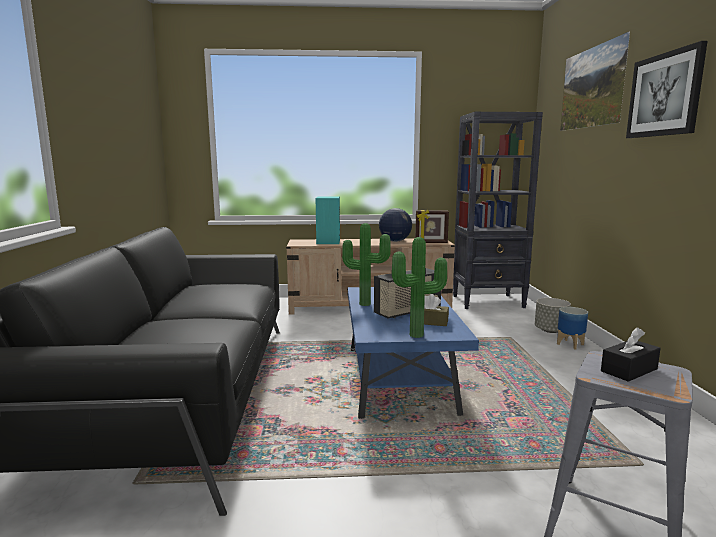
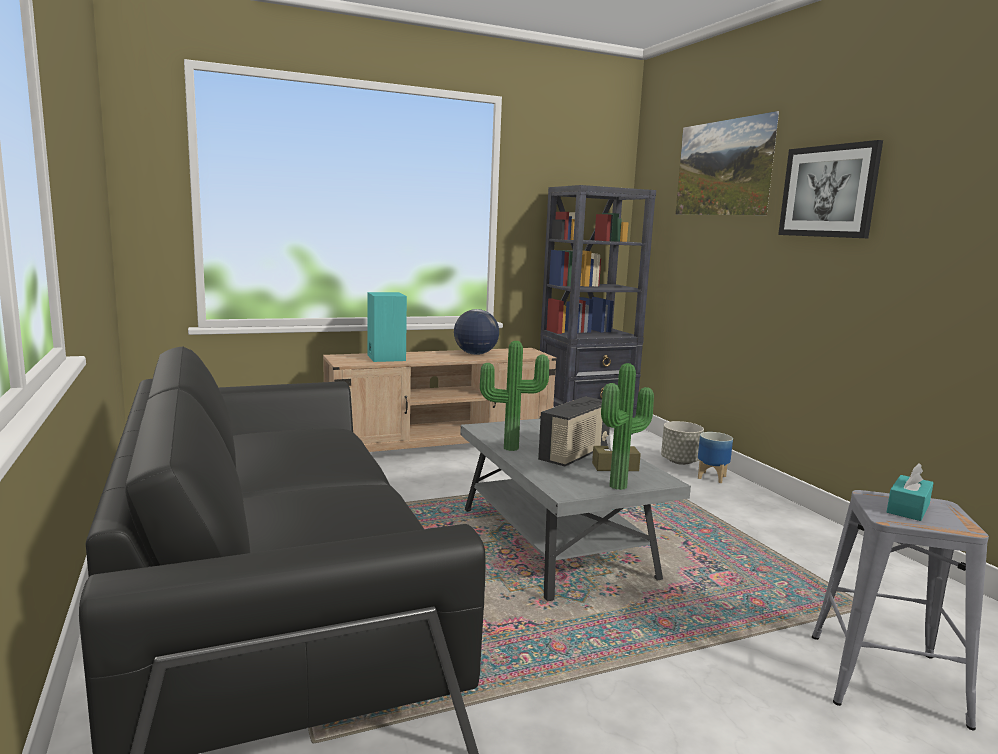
camera: 20 degrees left, 0 degrees up
blue coffee table [347,287,479,419] -> grey coffee table [460,419,691,602]
picture frame [415,210,449,243] -> none
black tissue box [601,327,661,382] -> turquoise tissue box [887,463,934,521]

